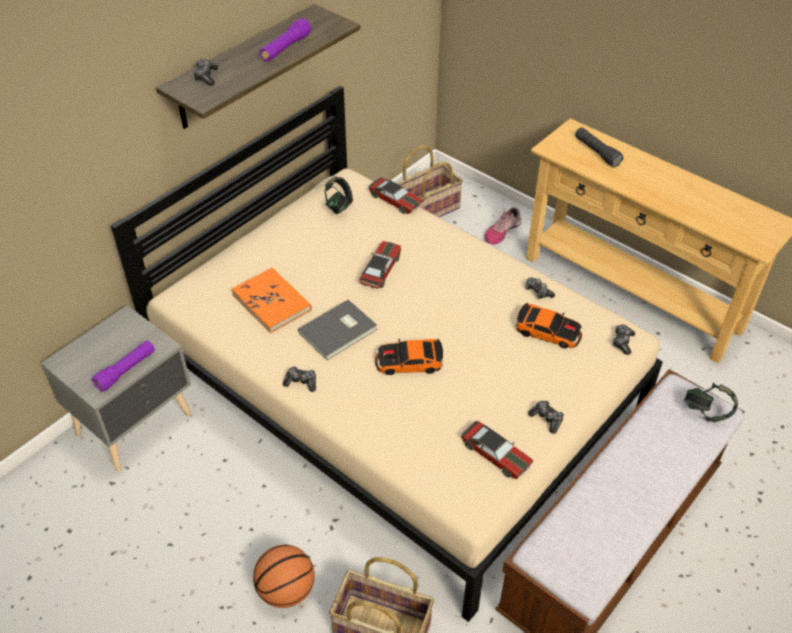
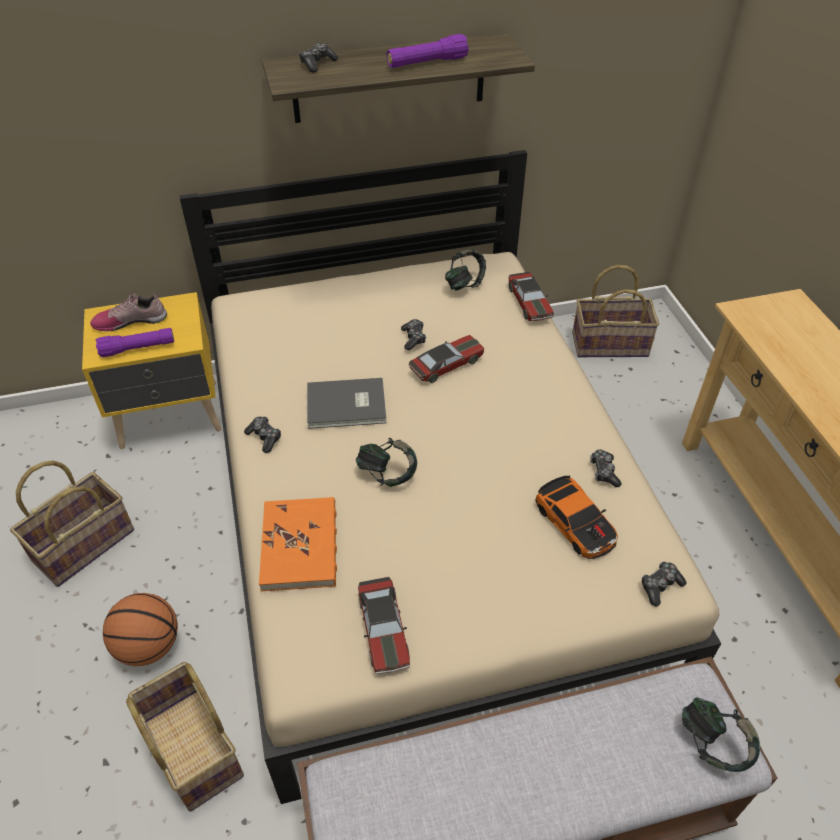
camera: 35 degrees right, 0 degrees up
grey nightstand [41,305,192,472] -> yellow nightstand [82,292,222,449]
orange book [231,268,312,333] -> orange book moved to [259,497,337,592]
toy car [375,339,443,375] -> headphones [356,438,417,487]
shoe [485,207,522,244] -> shoe moved to [90,294,167,331]
game controller [528,401,564,434] -> game controller moved to [401,319,426,350]
black flashlight [575,127,623,167] -> none
none -> basket [10,461,134,587]

